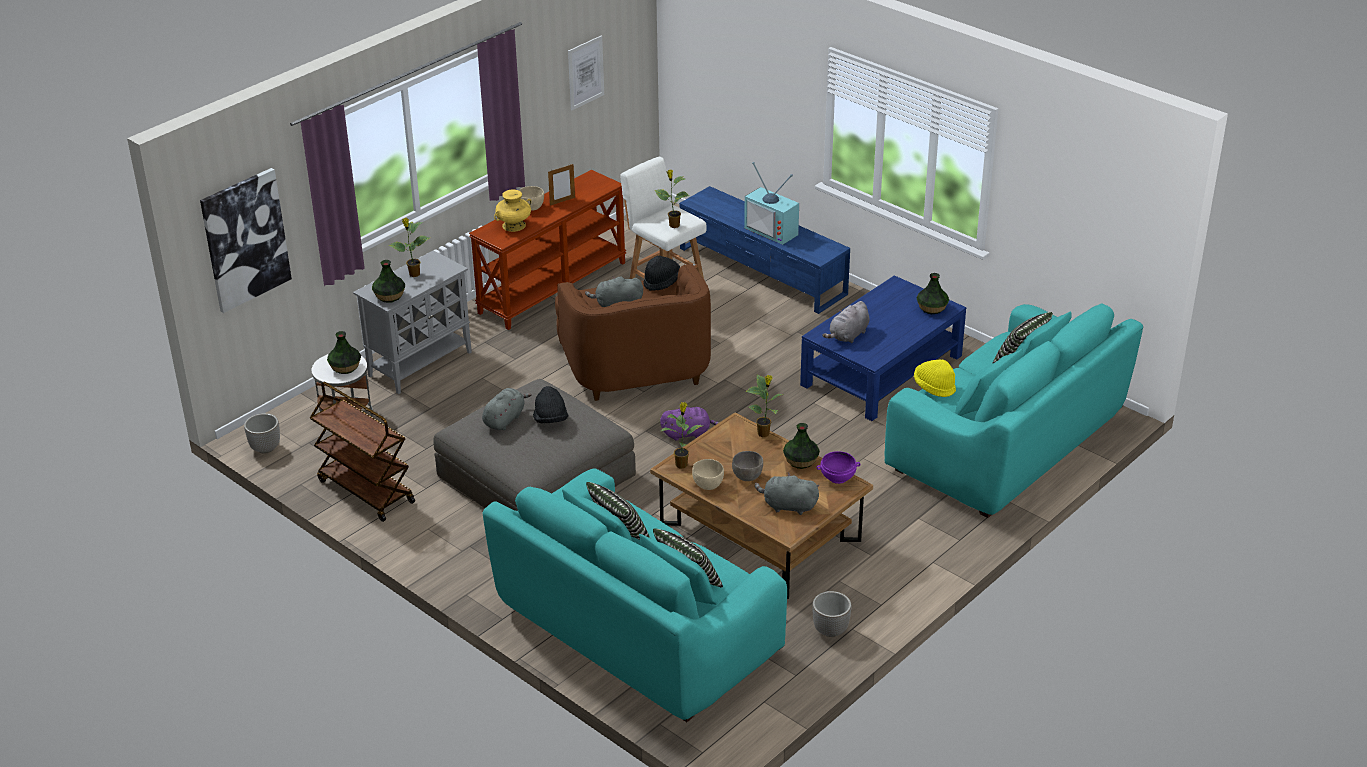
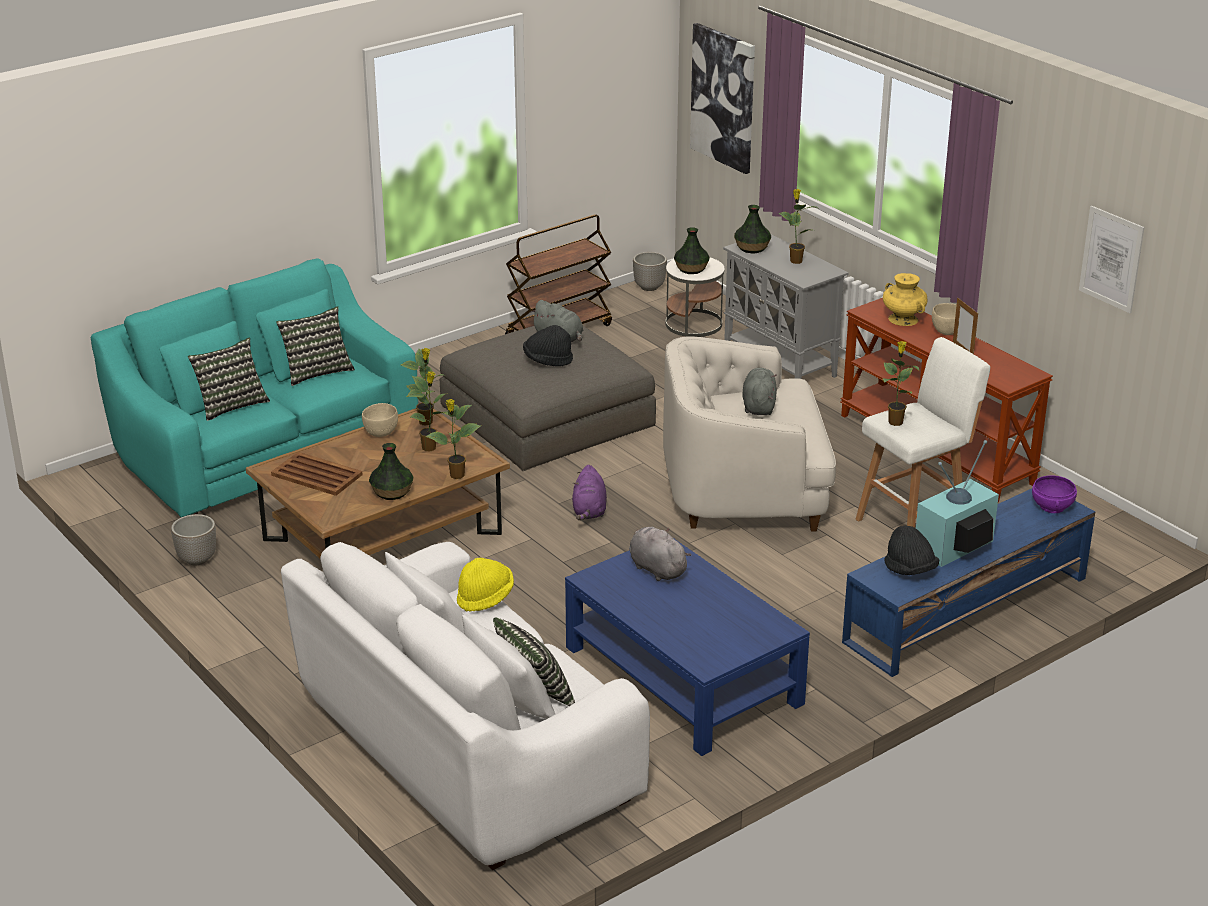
camera: 100 degrees right, 5 degrees down
brown armchair [555,264,711,401] -> white armchair [663,336,836,532]
black hat [644,256,680,291] -> black hat moved to [884,526,939,575]
grey bowl [732,451,763,481] -> none
grey plush toy [755,473,819,515] -> brown tray [271,452,363,496]
purple bowl [817,451,861,484] -> purple bowl moved to [1032,475,1077,513]
turquoise sofa [884,303,1143,518] -> white sofa [281,542,650,870]
vase [917,273,949,314] -> none
none -> potted plant [407,371,448,451]

